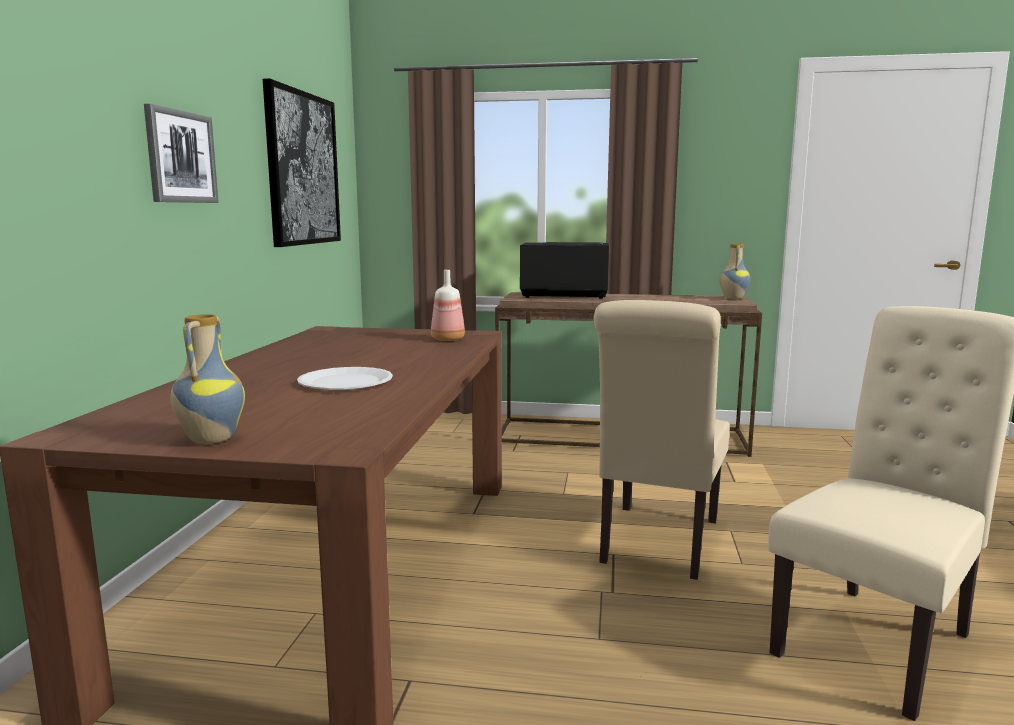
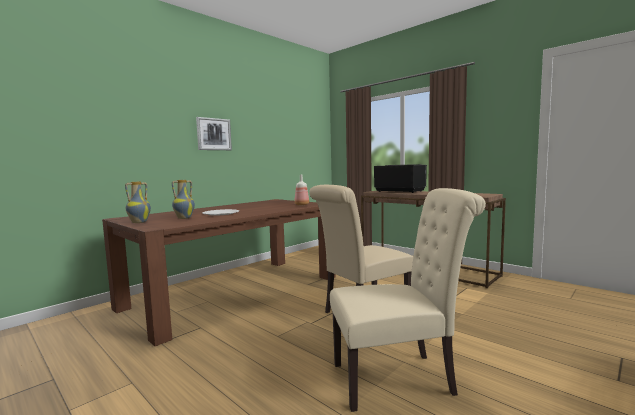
camera: 35 degrees right, 5 degrees down
picture [263,78,341,247] -> none
vase [719,244,750,299] -> vase moved to [172,180,195,219]

